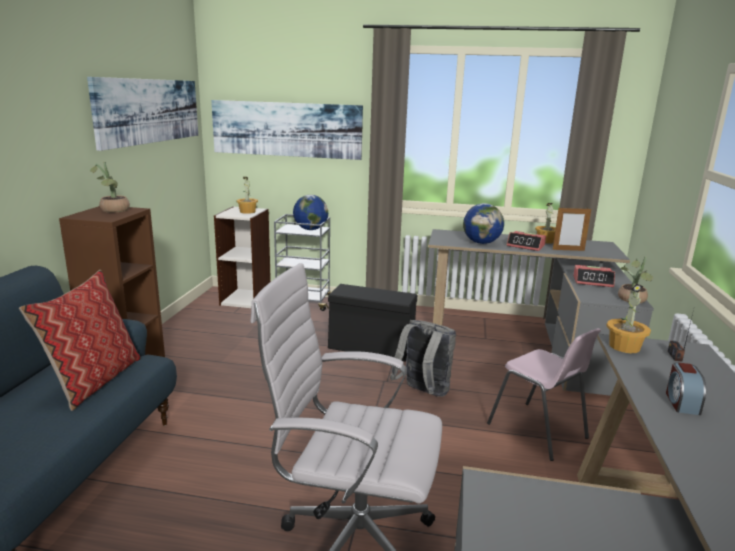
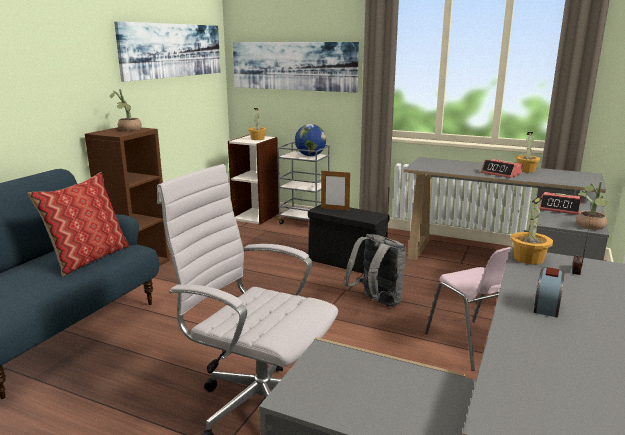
camera: 15 degrees right, 0 degrees up
globe [463,203,504,244] -> none
picture frame [553,206,591,251] -> picture frame moved to [321,171,350,211]

